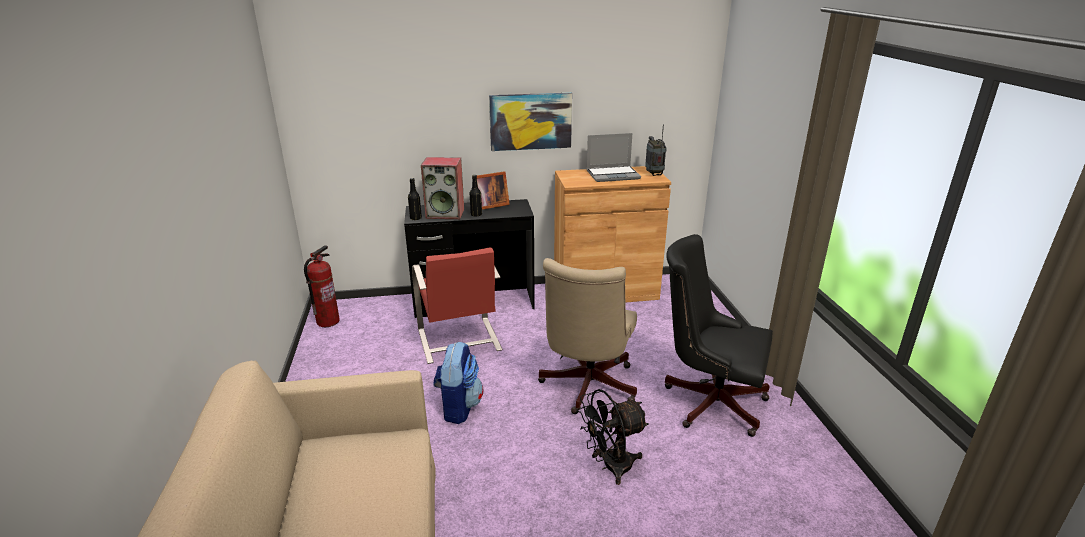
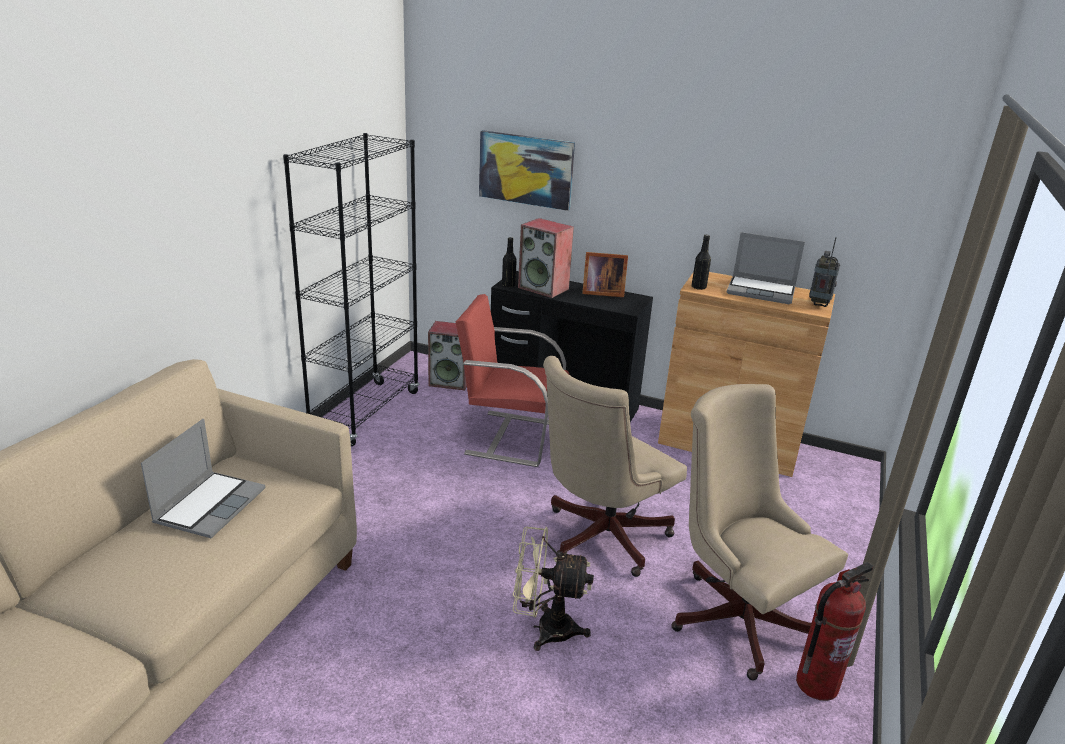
camera: 30 degrees right, 0 degrees up
fire extinguisher [304,245,340,327] -> fire extinguisher moved to [796,562,874,701]
red chair [412,248,503,364] -> red chair turned 90 degrees clockwise [456,294,569,467]
backpack [433,342,483,424] -> none
black bottle [470,175,482,216] -> black bottle moved to [692,235,711,290]
picture [489,93,572,151] -> picture moved to [479,130,575,211]
black fan [577,389,649,485] -> beige fan [513,527,594,651]
black office chair [665,234,773,437] -> beige office chair [671,384,848,680]
none -> laptop [141,419,265,538]
none -> black bookcase [283,133,419,446]
none -> speaker [428,321,467,390]

